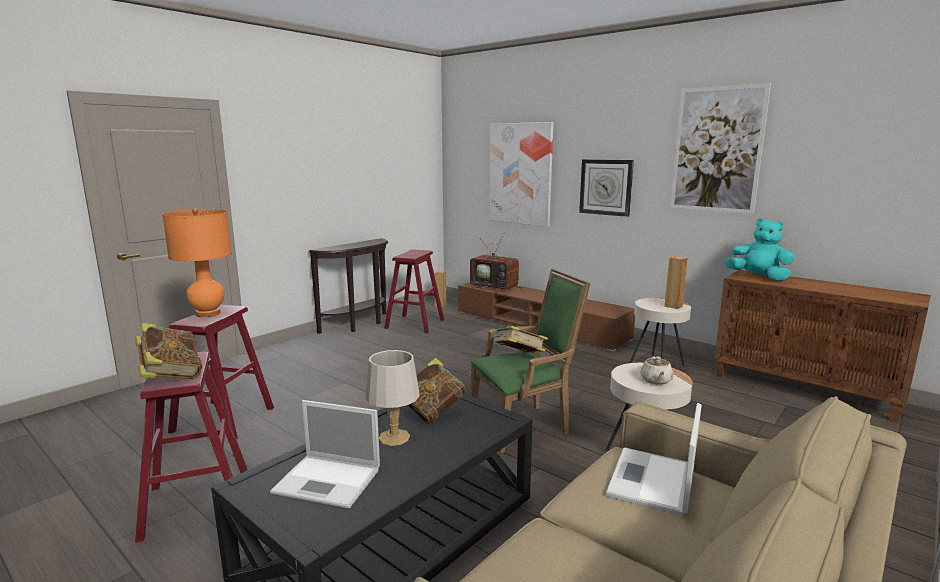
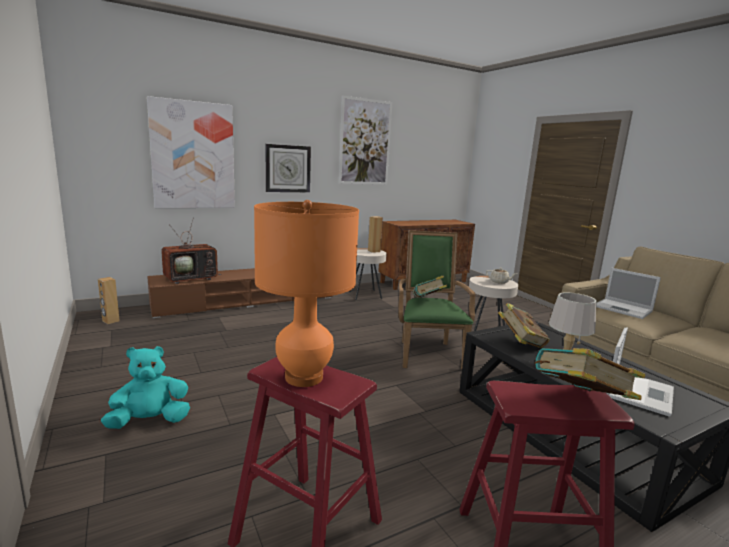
camera: 70 degrees left, 0 degrees up
brown console table [309,238,388,334] -> none
red stool [384,250,445,333] -> none
turquoise plush toy [725,219,794,281] -> turquoise plush toy moved to [101,346,190,429]

